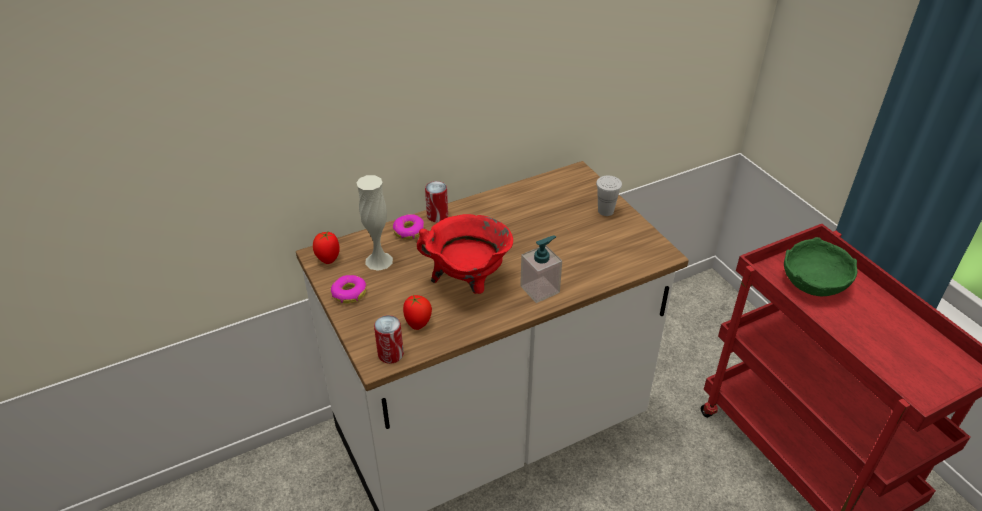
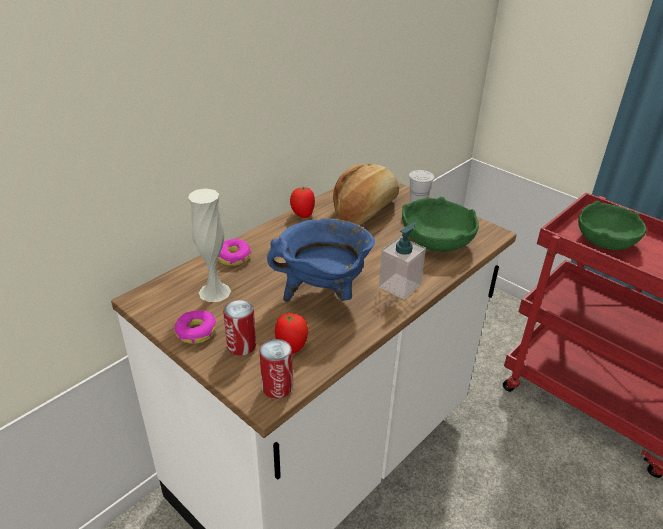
camera: 20 degrees left, 5 degrees down
tomato [313,232,340,264] -> tomato moved to [290,187,315,218]
red cooking pot [417,214,513,294] -> blue cooking pot [267,218,375,302]
can [425,181,448,222] -> can moved to [223,300,256,356]
none -> bread [333,163,399,225]
none -> green bowl [402,197,479,252]

